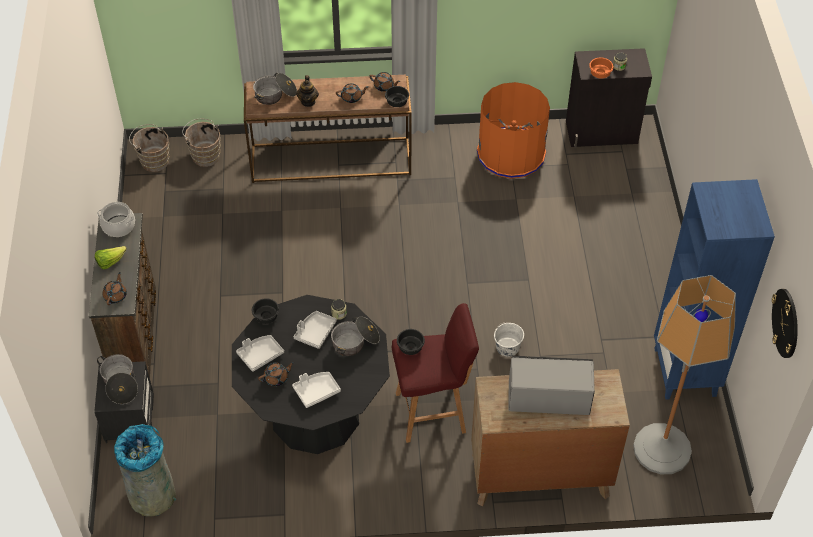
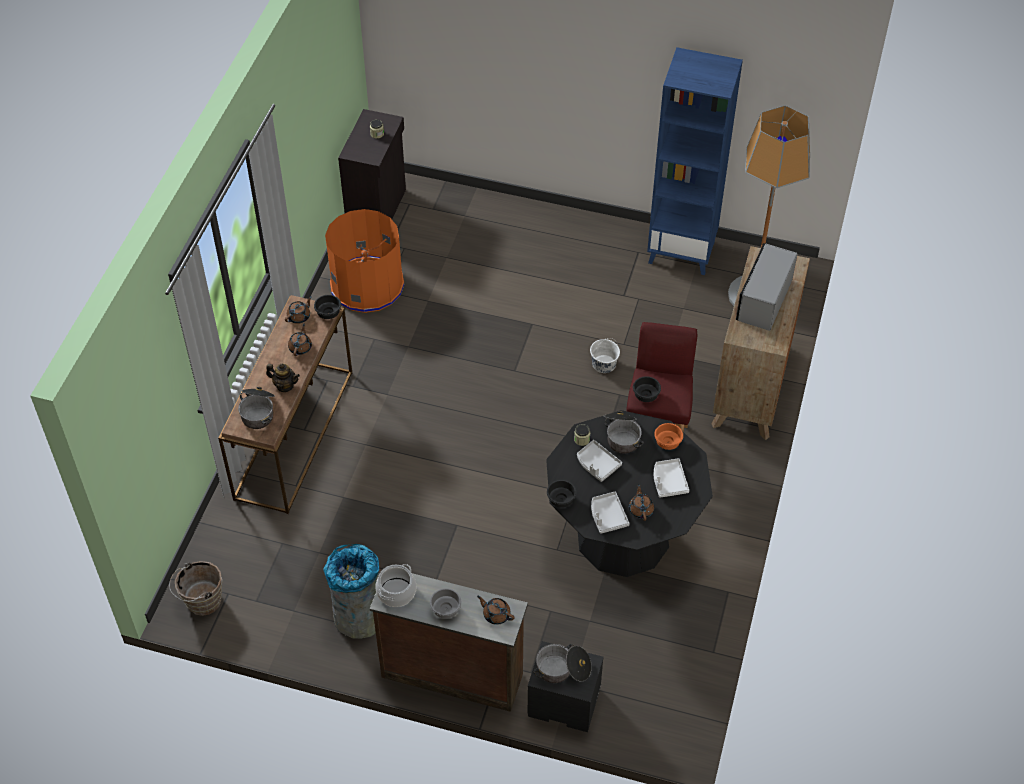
camera: 70 degrees left, 0 degrees up
lettuce [95,246,126,270] -> grey bowl [430,588,461,619]
grey trash can [114,424,176,517] -> grey trash can moved to [323,544,379,639]
brown bucket [182,119,221,167] -> none
orange bowl [589,58,613,78] -> orange bowl moved to [654,423,683,450]
wall clock [772,289,798,358] -> none

